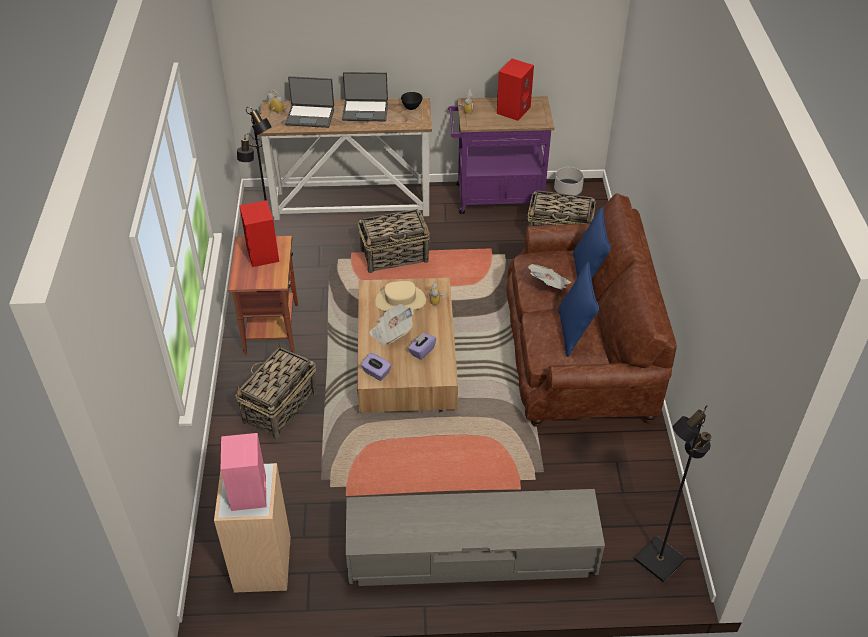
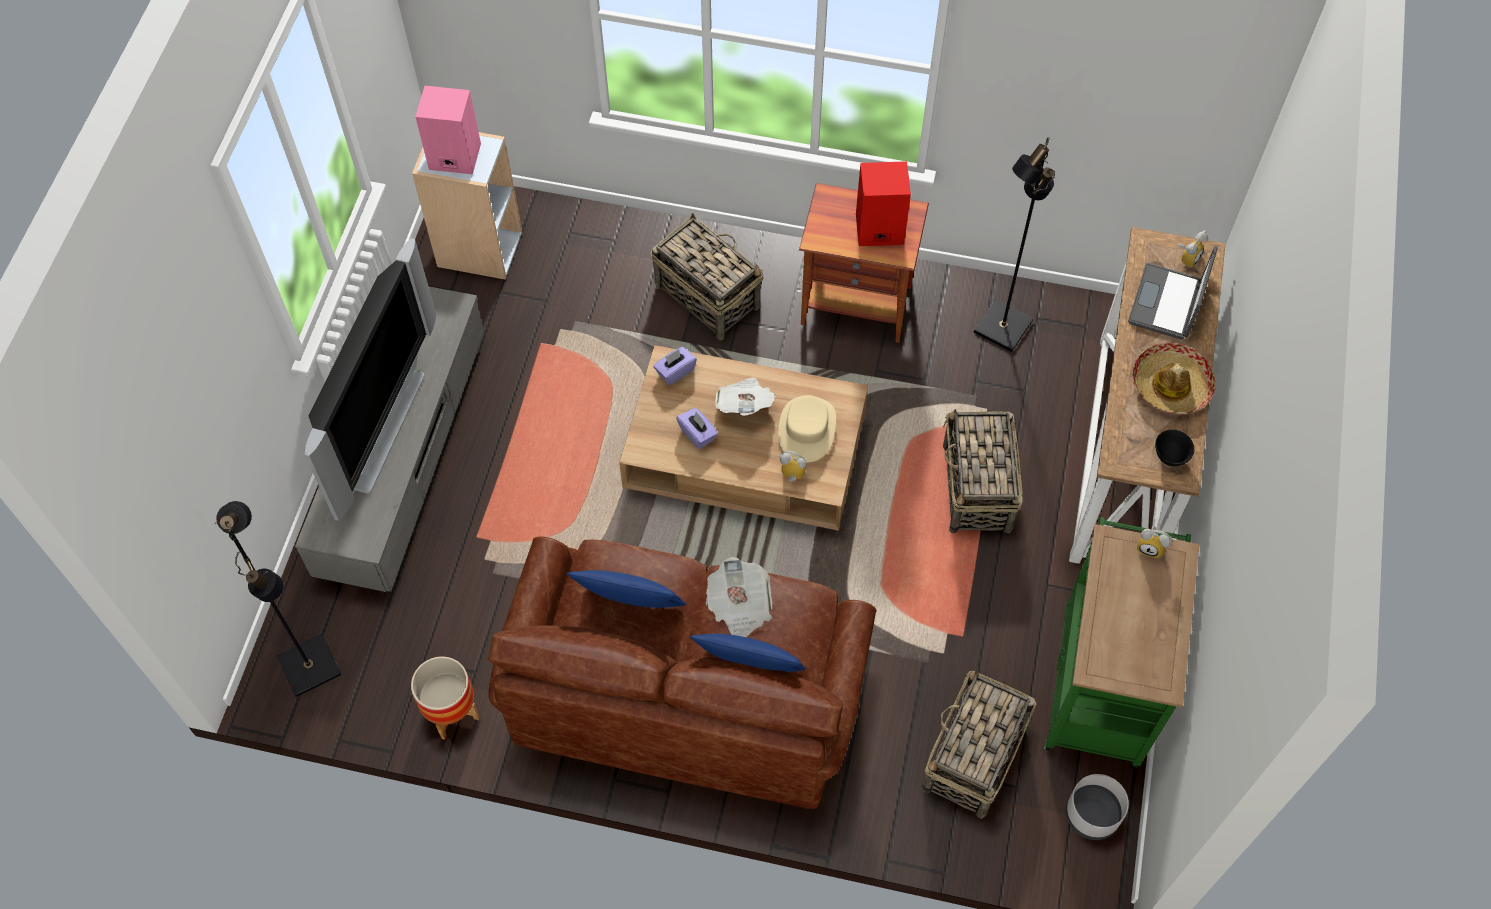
camera: 105 degrees right, 15 degrees up
laptop [342,72,388,121] -> hat [1132,343,1216,414]
purple cart [448,96,554,214] -> green cart [1044,517,1199,769]
red speaker [497,59,534,121] -> none
none -> television [305,238,436,521]
none -> planter [411,656,480,740]

